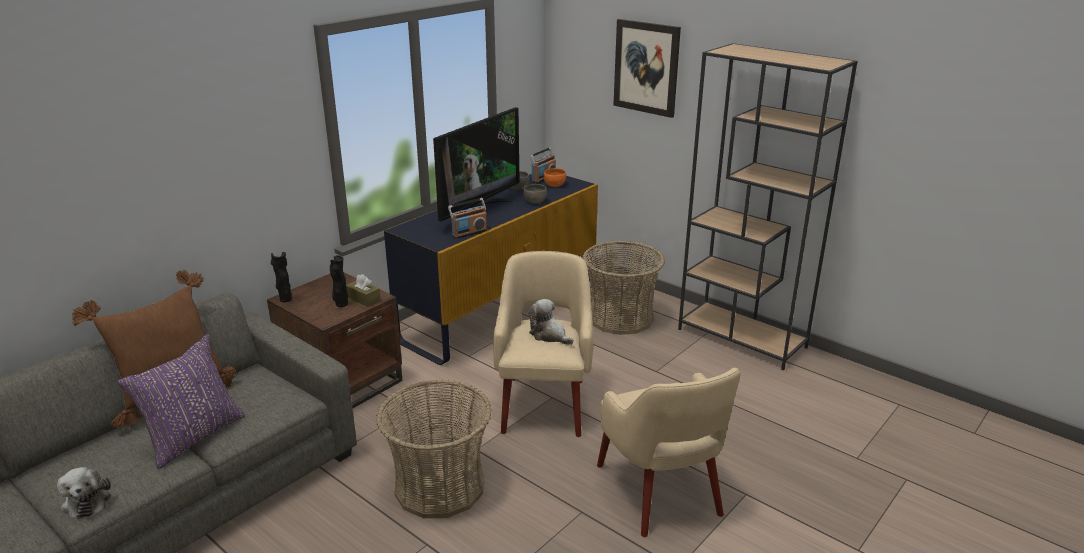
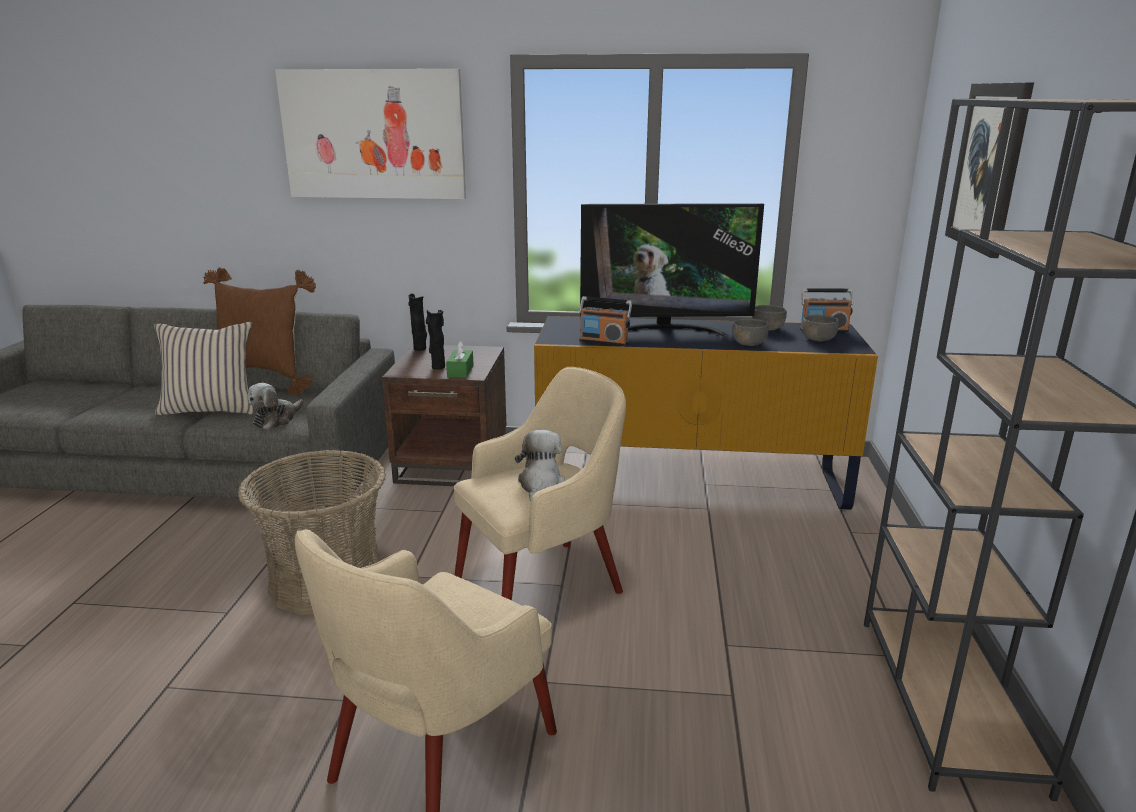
camera: 55 degrees right, 5 degrees down
plush toy [57,467,111,519] -> plush toy moved to [247,383,304,430]
purple pillow [117,334,245,469] -> beige pillow [154,322,255,415]
brown tissue box [346,274,381,307] -> green tissue box [446,341,473,378]
orange bowl [544,168,566,187] -> grey bowl [802,315,839,342]
basket [583,241,665,335] -> none
none -> picture [275,69,466,199]

